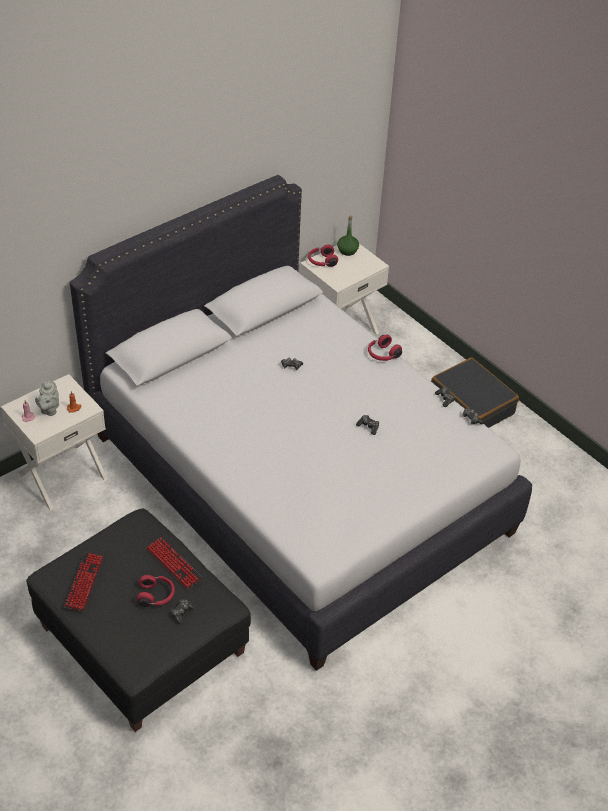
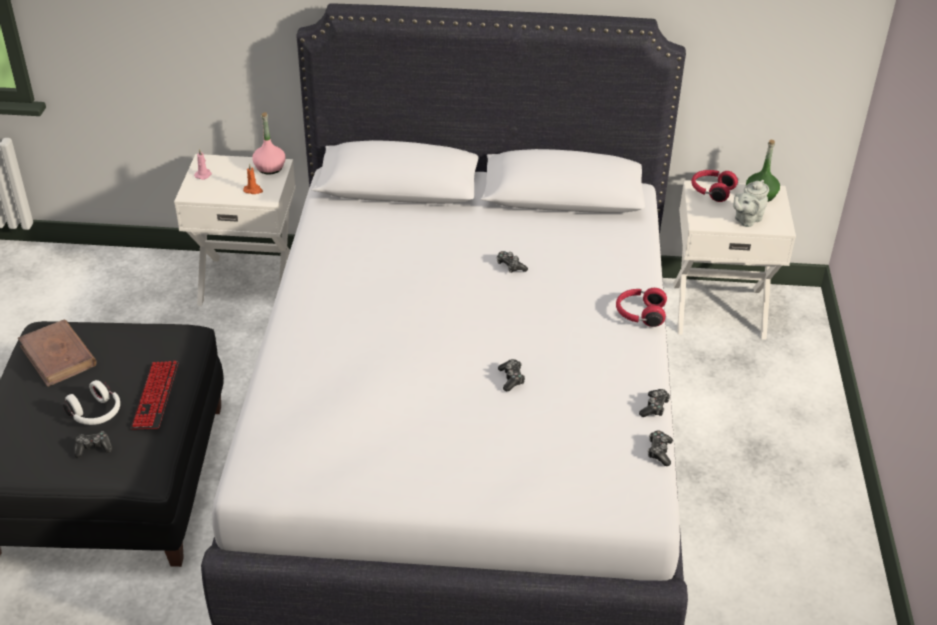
camera: 45 degrees right, 5 degrees down
grey teapot [35,380,59,416] -> grey teapot moved to [733,180,769,227]
keyboard [64,552,104,612] -> brown book [18,319,96,387]
red headphones [137,574,175,607] -> white headphones [63,380,120,425]
black suitcase [431,357,519,428] -> none
none -> pink bottle [252,112,286,175]

